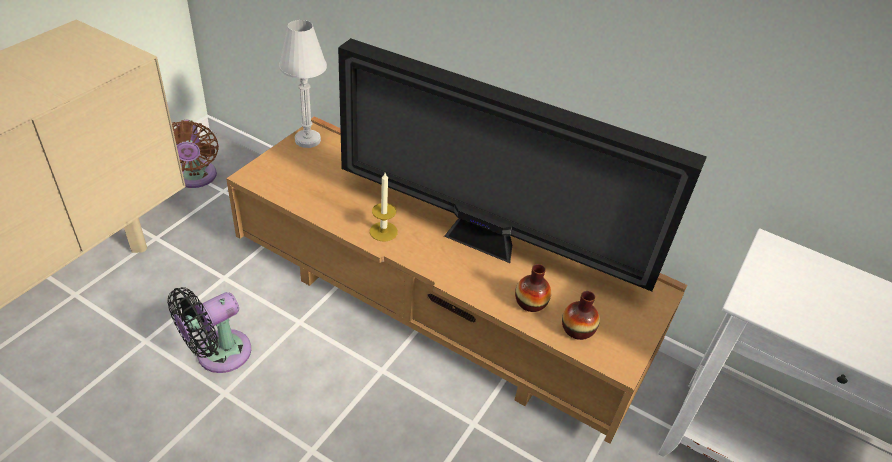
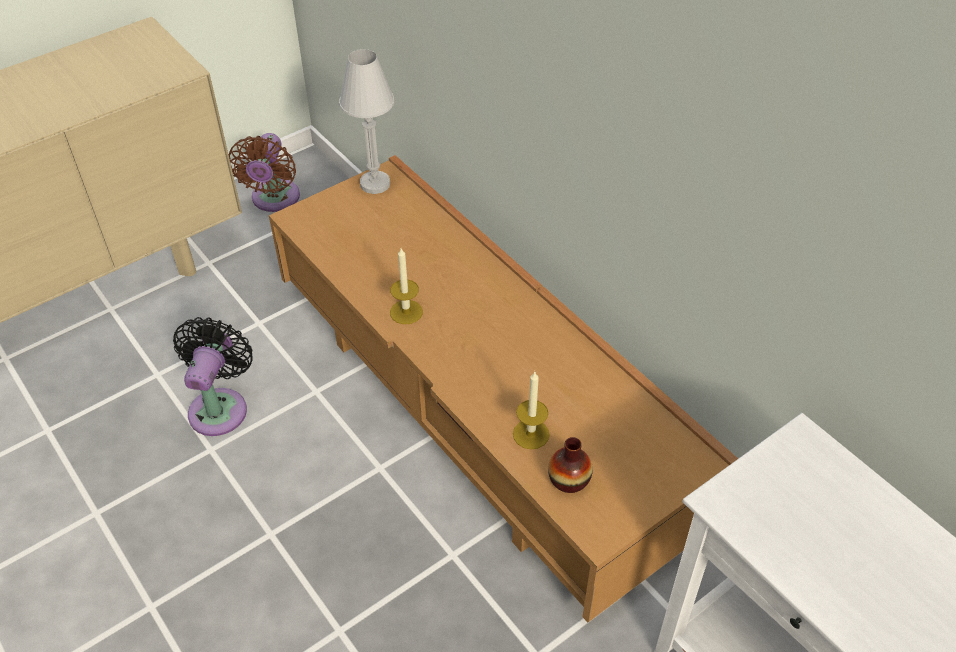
camera: 25 degrees right, 5 degrees up
black fan [167,287,251,373] -> black fan turned 120 degrees clockwise [173,317,253,436]
television [338,38,707,292] -> none
vase [515,264,551,312] -> candle [513,372,550,450]

